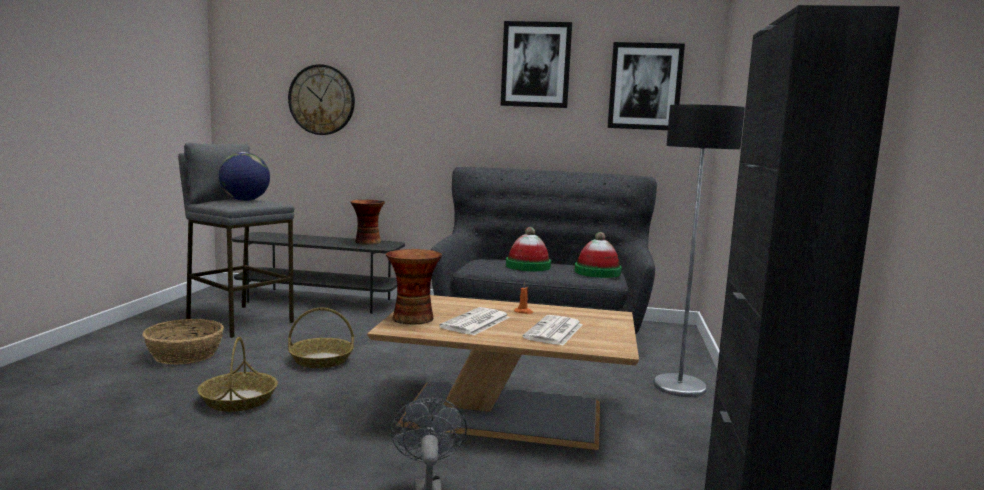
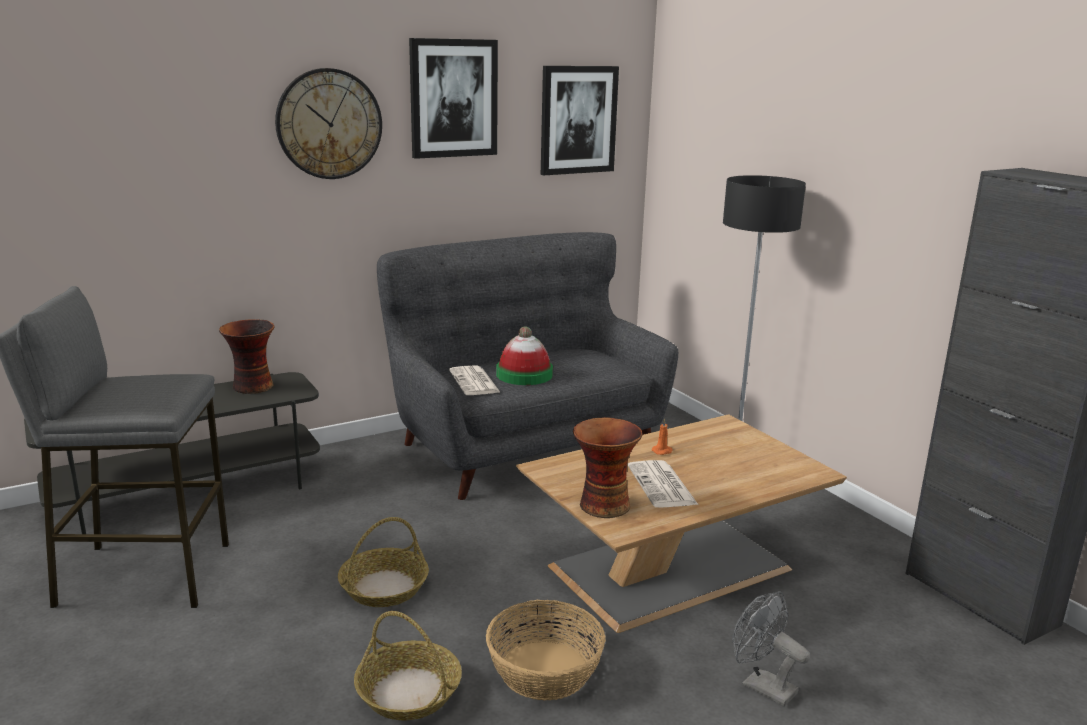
camera: 40 degrees left, 10 degrees up
basket [142,319,224,365] -> basket moved to [486,600,606,700]
globe [219,152,270,201] -> none
wall clock [288,64,355,135] -> wall clock moved to [275,68,382,179]
newspaper [523,315,583,345] -> newspaper moved to [449,365,501,395]
hat [575,232,622,278] -> none

